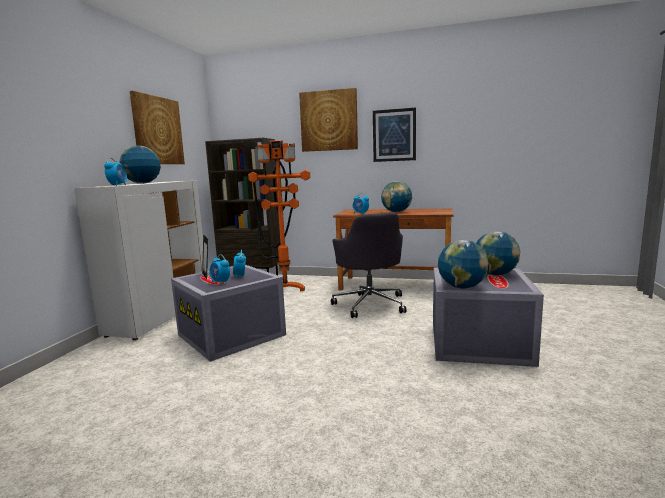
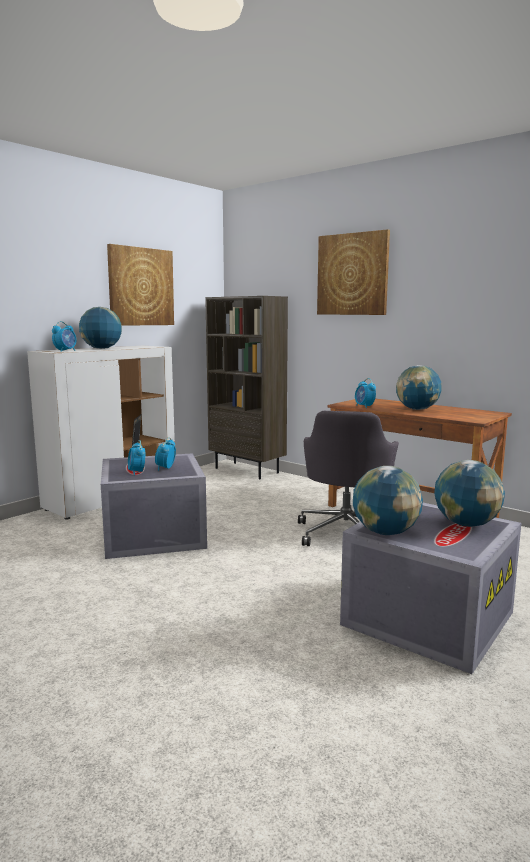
camera: 25 degrees right, 0 degrees up
orange floor lamp [248,140,310,292] -> none
picture [373,107,416,162] -> none

